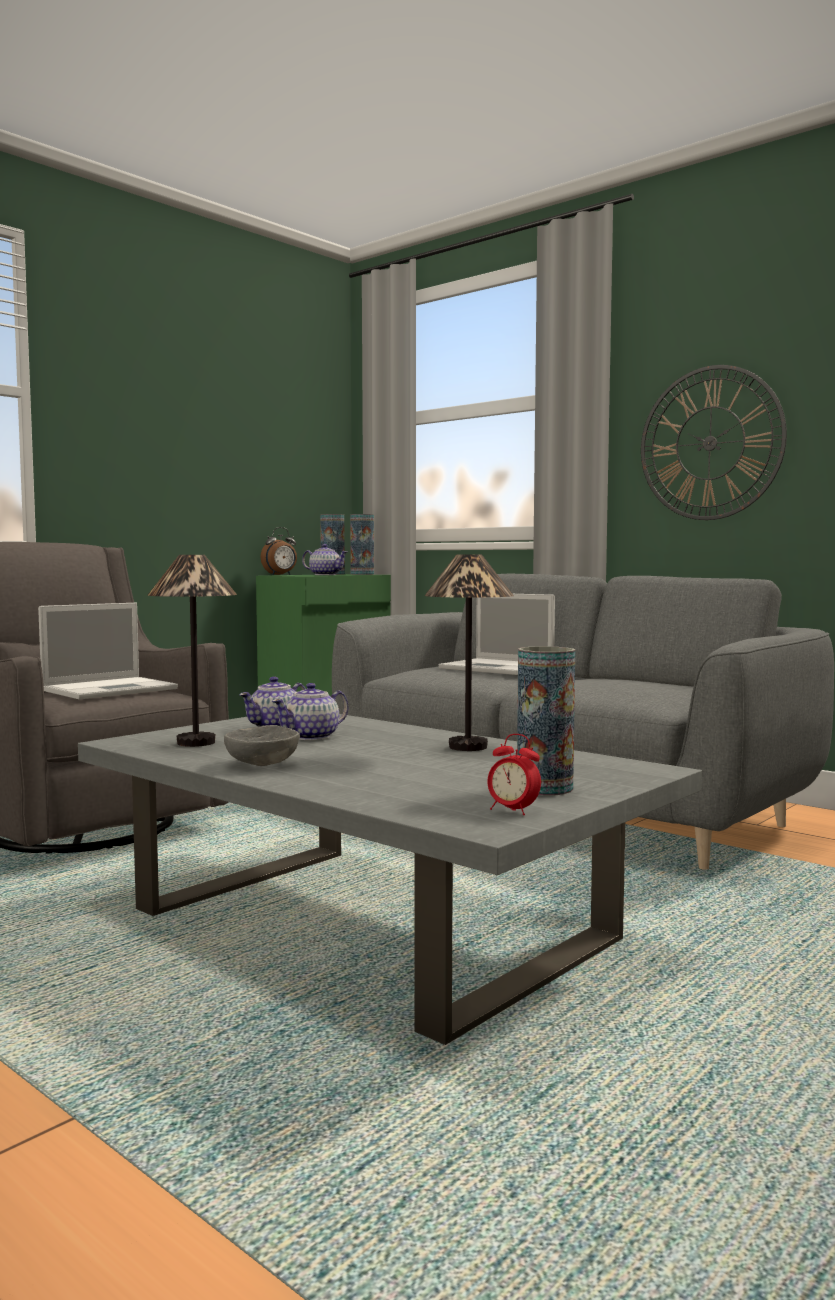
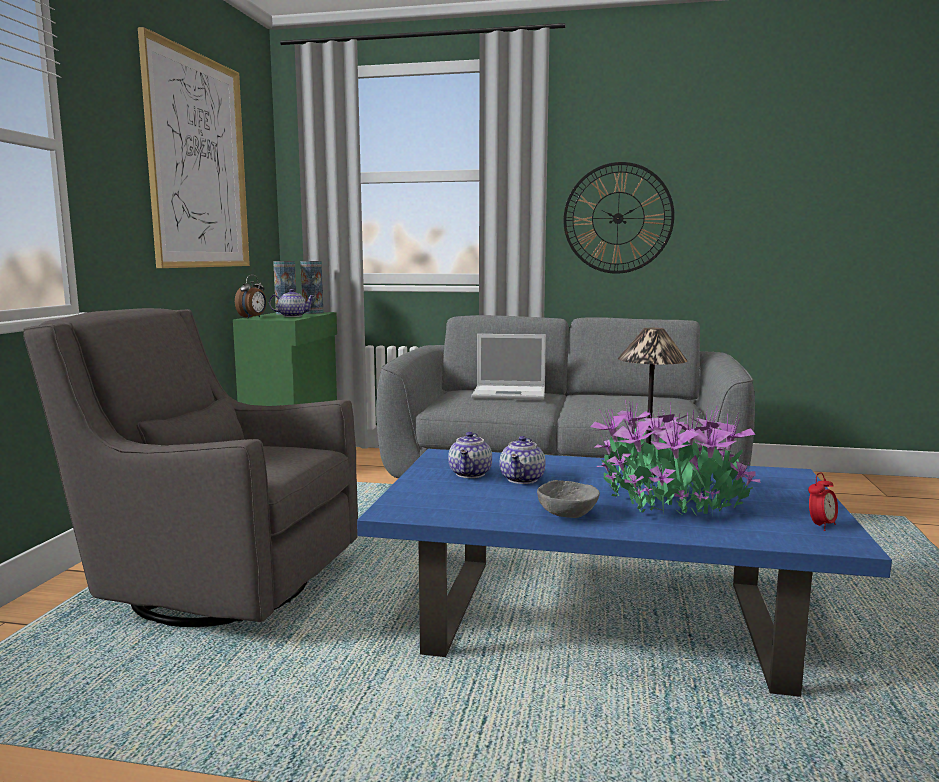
camera: 30 degrees left, 5 degrees up
laptop [38,603,178,699] -> none
grey coffee table [78,714,702,1045] -> blue coffee table [357,449,892,697]
table lamp [148,555,237,747] -> none
alarm clock [488,734,541,815] -> alarm clock turned 45 degrees counterclockwise [808,473,838,531]
vase [517,646,575,796] -> none
none -> picture [138,27,250,268]
none -> potted plant [590,400,760,516]

